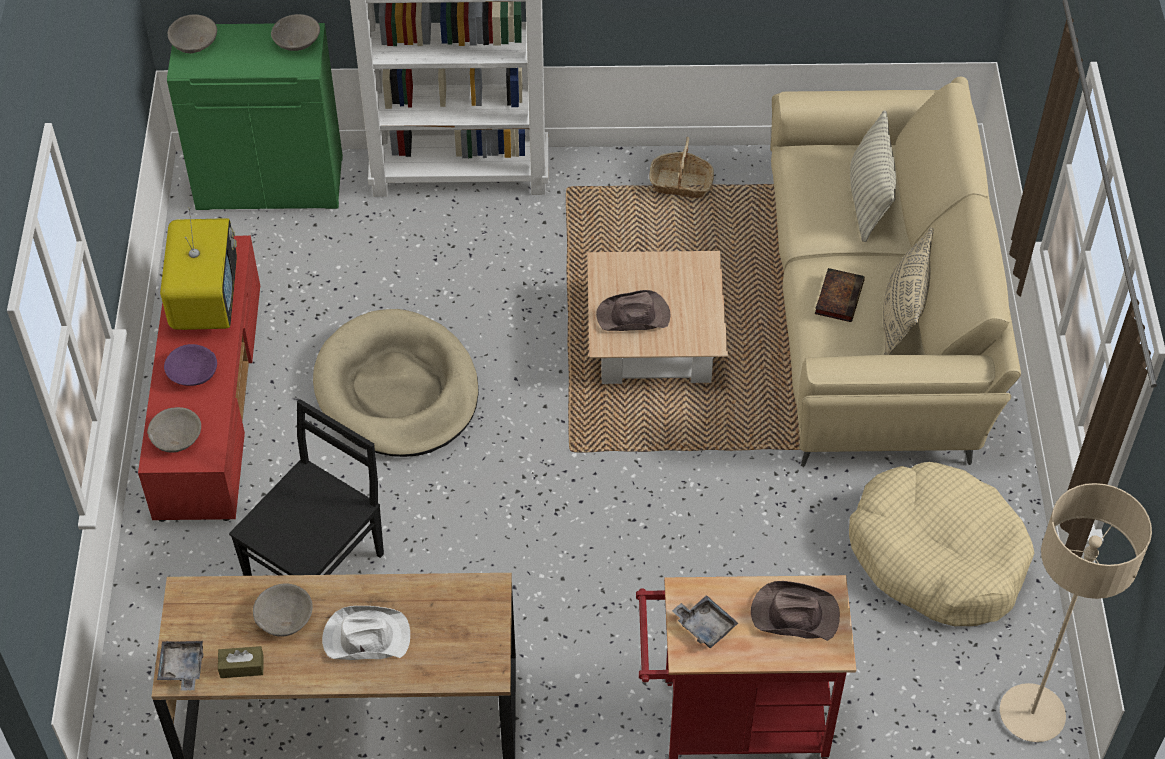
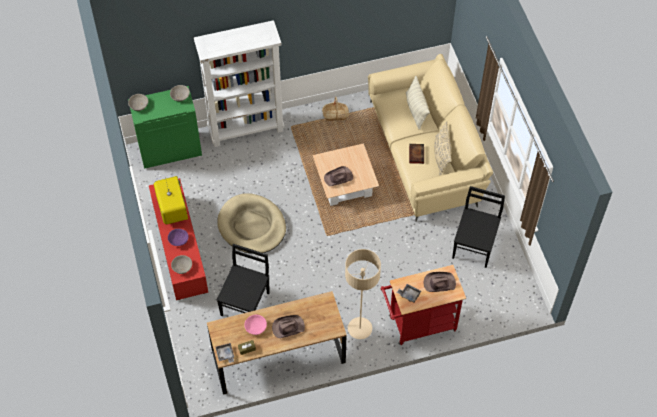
camera: 15 degrees left, 5 degrees up
grey bowl [253,583,313,637] -> pink bowl [244,315,267,335]
white hat [322,606,410,660] -> brown hat [272,315,305,338]
beige dog bed [849,462,1035,626] -> black chair [452,186,505,268]
beige floor lamp [1000,483,1152,742] -> beige floor lamp moved to [345,249,381,339]

